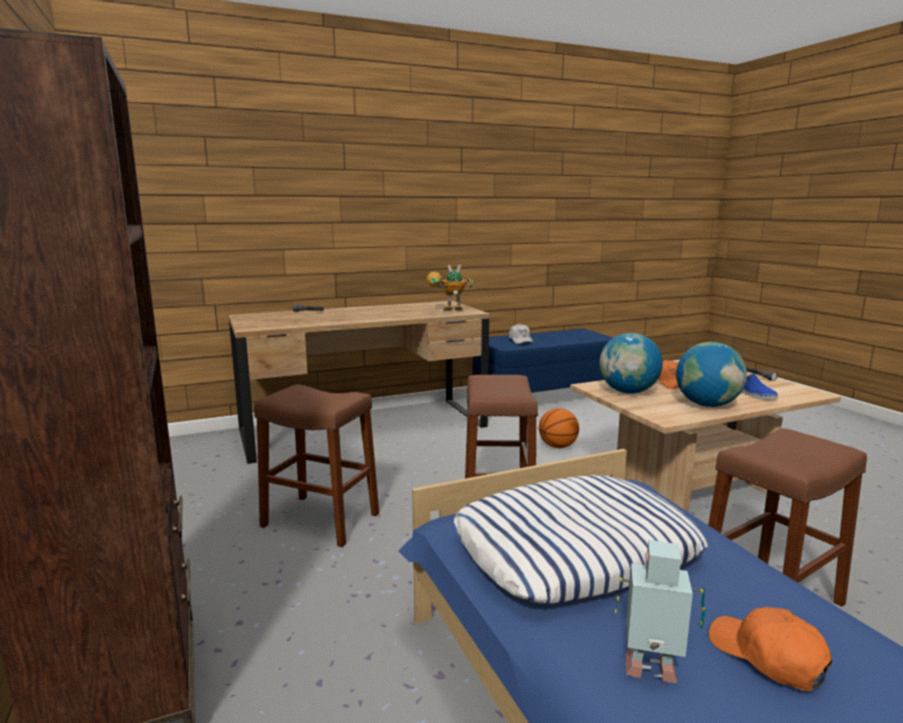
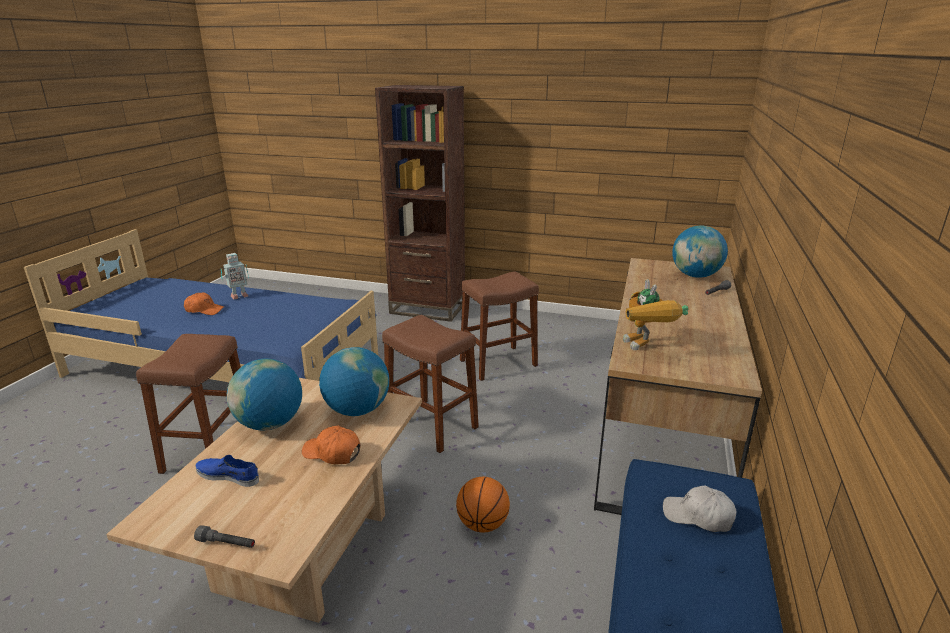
camera: 130 degrees right, 10 degrees up
toy robot [427,265,474,311] -> toy robot turned 135 degrees clockwise [623,279,688,350]
pillow [454,475,708,604] -> none
none -> globe [672,225,728,278]

